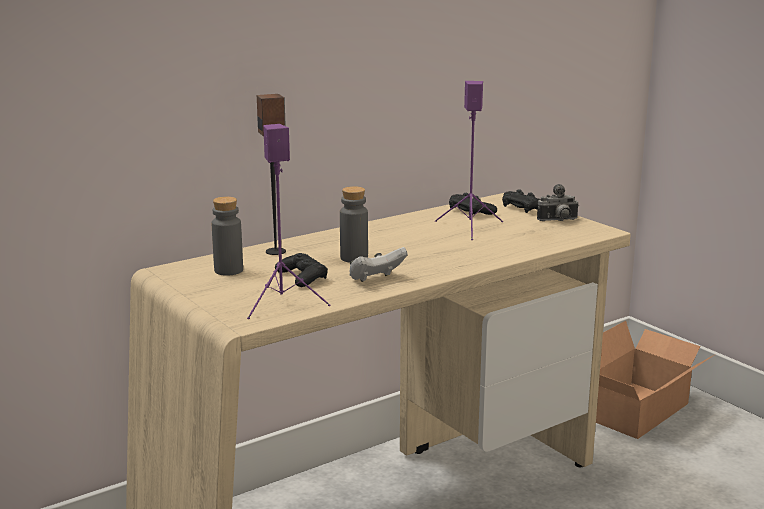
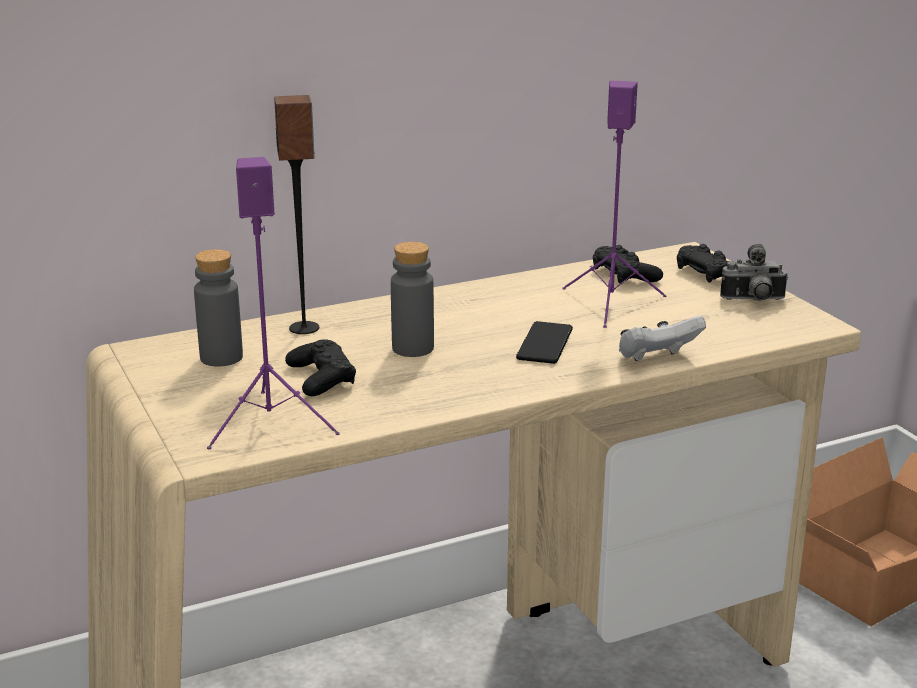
camera: 10 degrees right, 5 degrees up
white game controller [349,247,408,282] -> white game controller moved to [619,315,706,361]
none -> phone [516,321,573,364]

